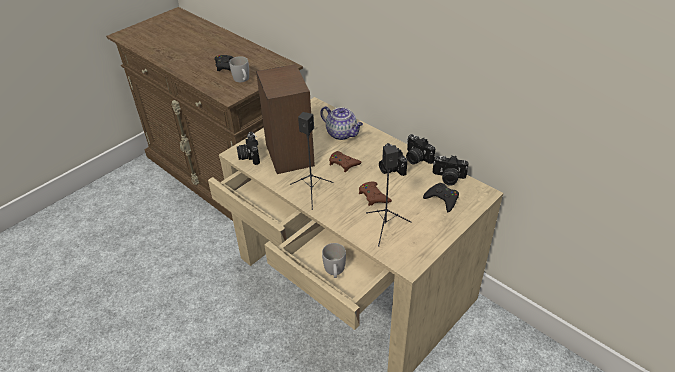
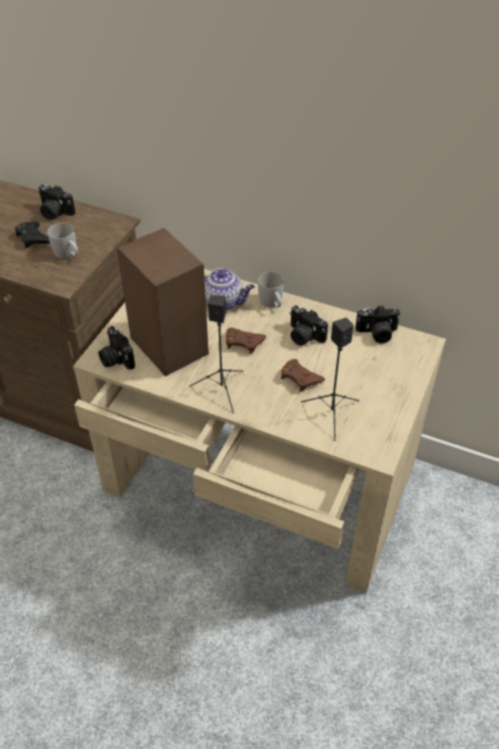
camera: 20 degrees left, 5 degrees up
white mug [322,243,346,278] -> white mug moved to [258,272,284,307]
camera [406,134,435,164] -> camera moved to [38,185,76,220]
black game controller [423,183,459,212] -> none

